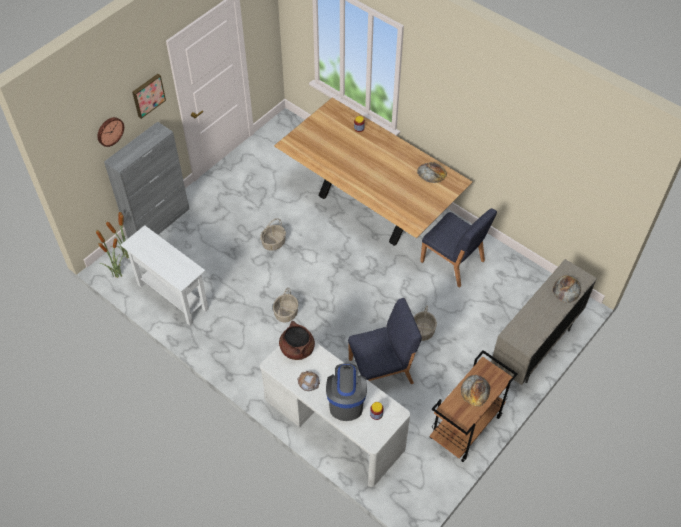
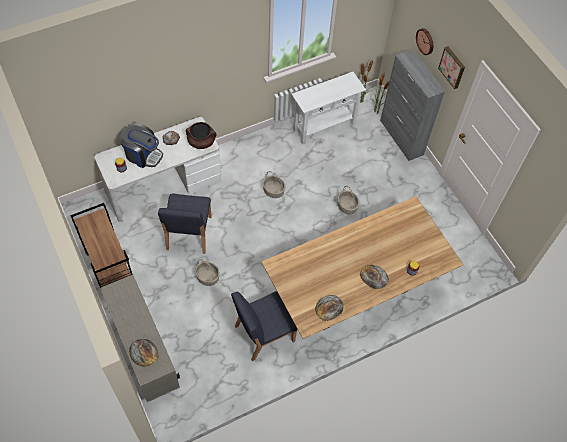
camera: 110 degrees right, 5 degrees up
bread [461,375,490,406] -> bread moved to [360,265,389,289]

